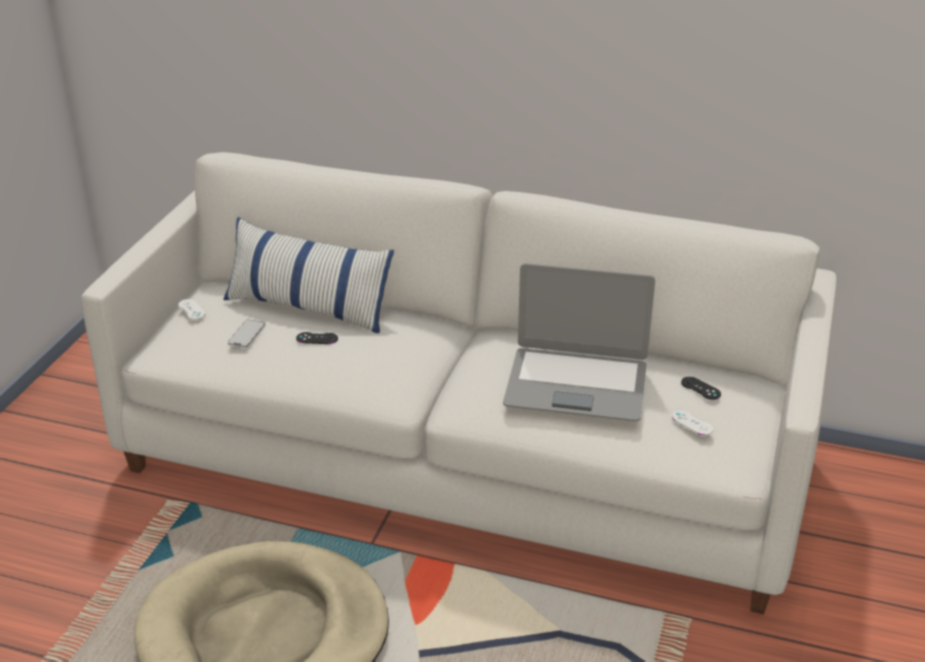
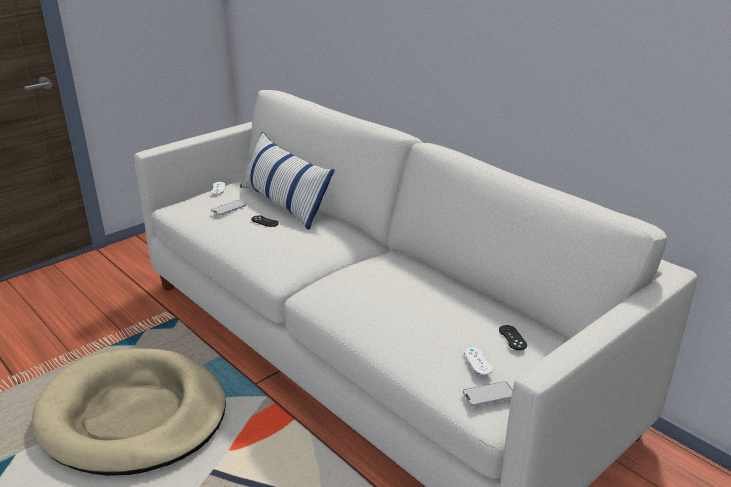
camera: 30 degrees right, 5 degrees down
laptop [503,263,655,421] -> none
none -> phone [463,381,513,406]

